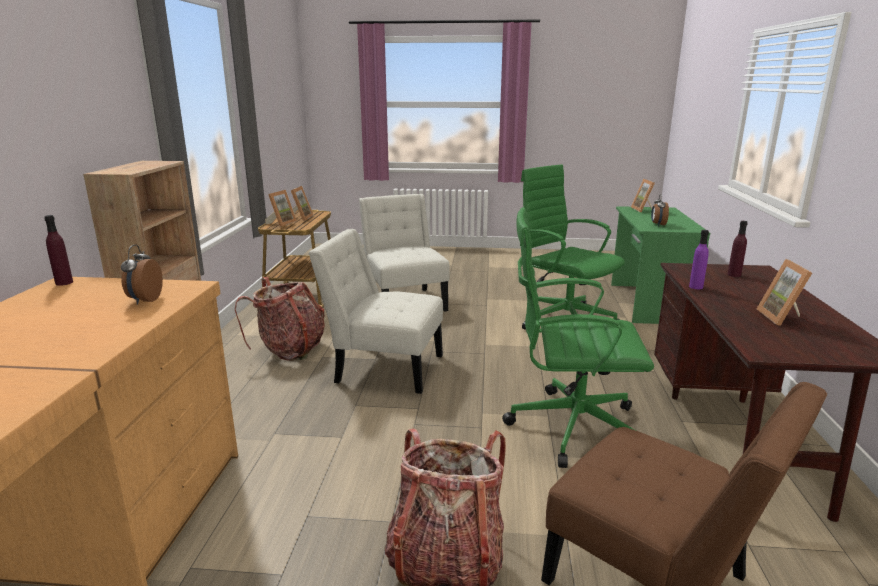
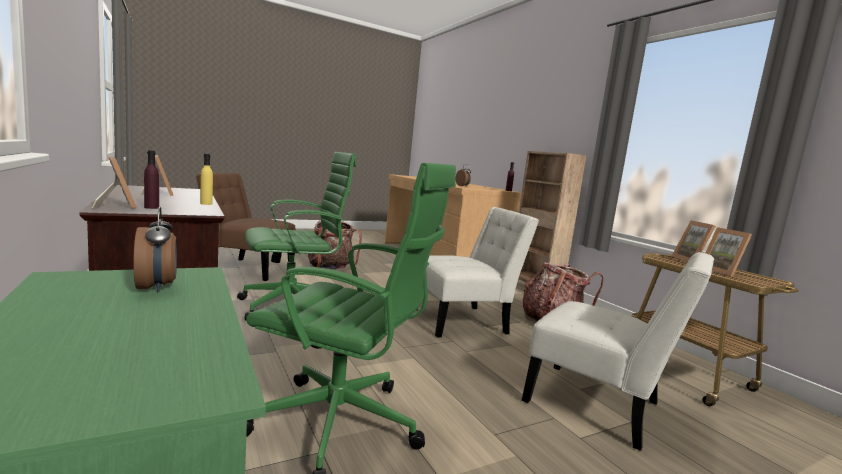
camera: 145 degrees right, 10 degrees down
picture frame [631,179,655,212] -> picture frame moved to [92,156,137,209]
purple bottle [689,230,709,289] -> yellow bottle [200,154,213,205]

